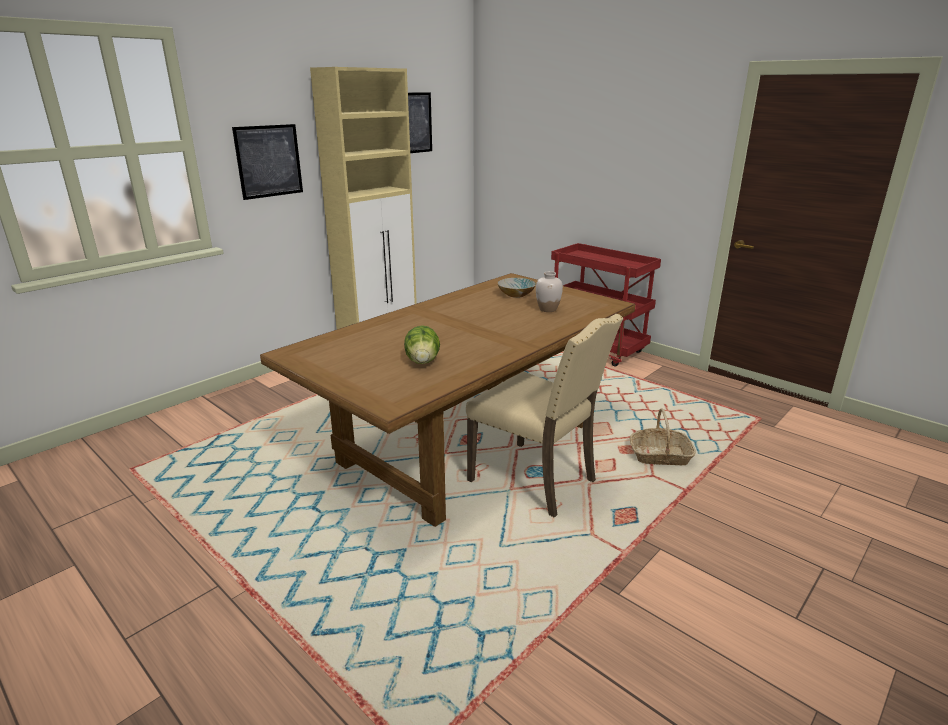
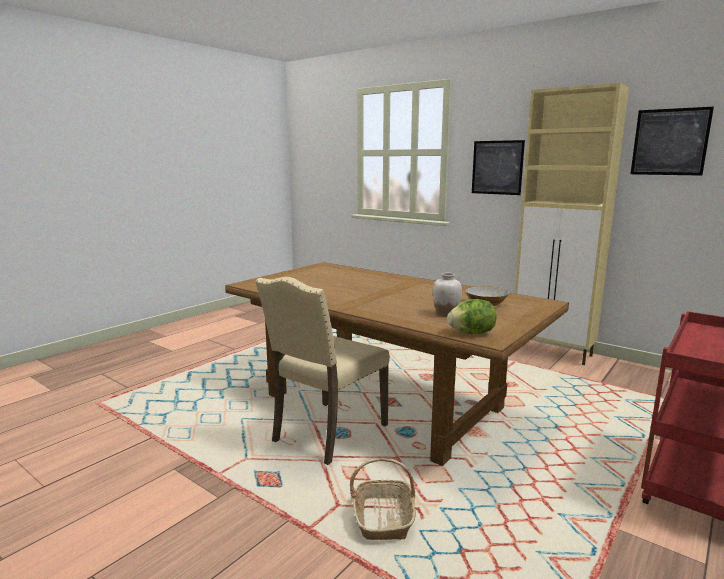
camera: 85 degrees right, 10 degrees down
lettuce [404,326,440,364] -> lettuce moved to [447,299,496,334]

